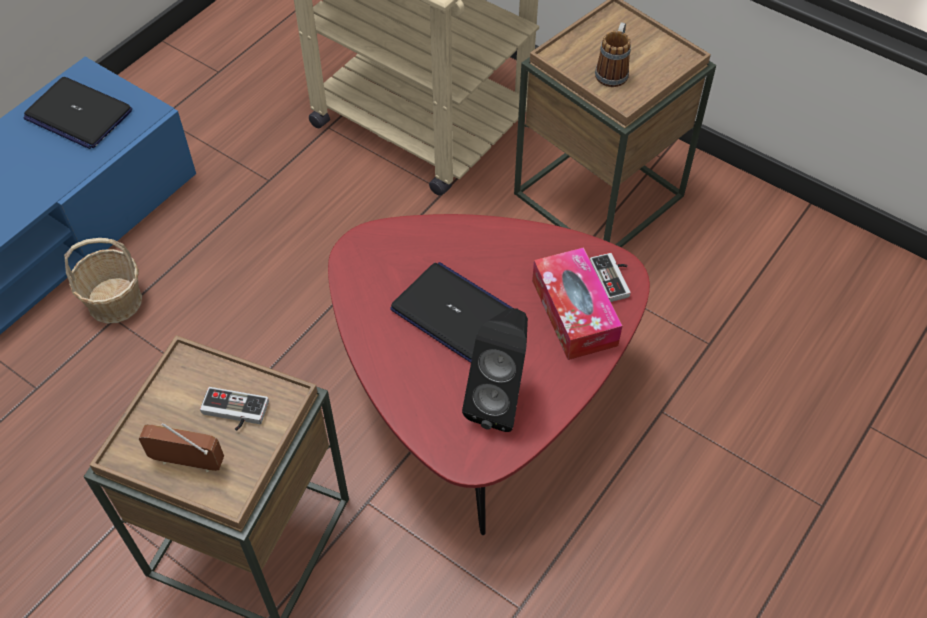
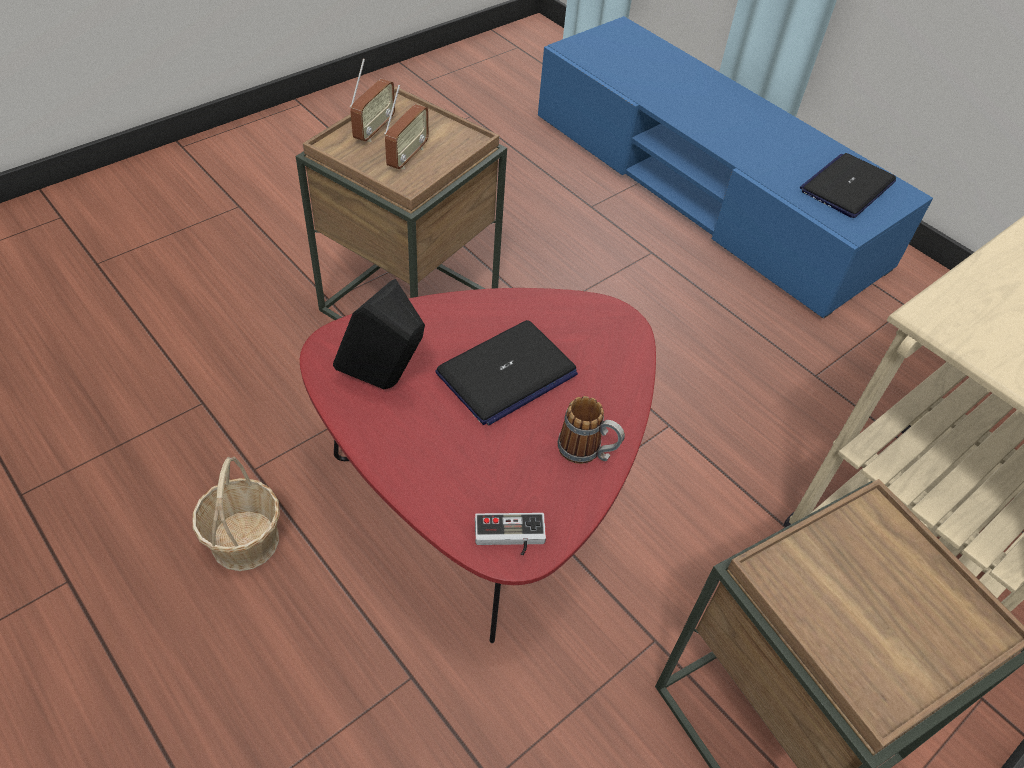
camera: 100 degrees right, 5 degrees down
basket [64,238,142,324] -> basket moved to [193,457,280,571]
game controller [200,387,269,431] -> radio [384,85,429,170]
tissue box [532,247,622,360] -> none
mug [595,22,631,87] -> mug moved to [558,396,625,464]

